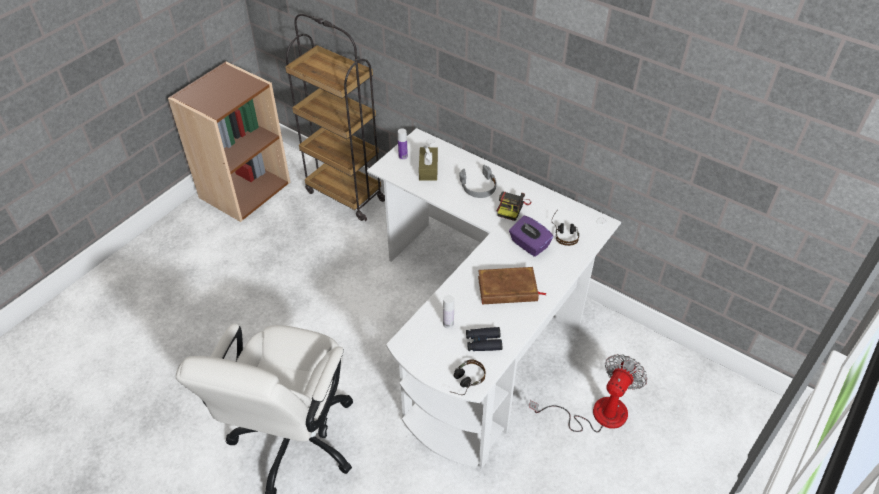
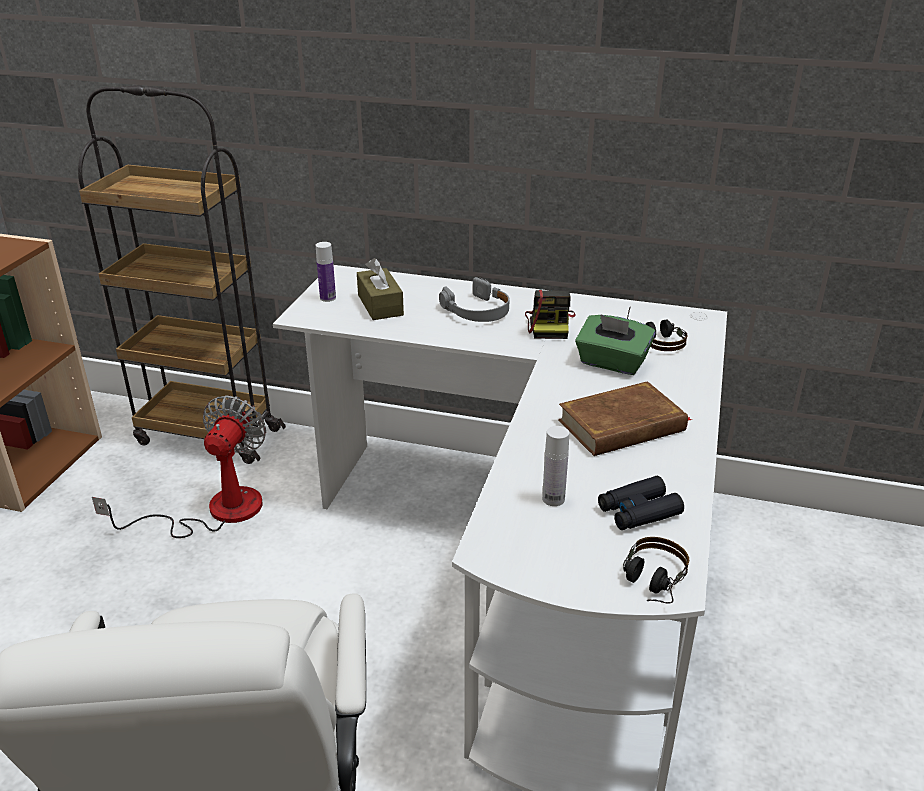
camera: 20 degrees left, 15 degrees down
purple tissue box [509,216,553,257] -> green tissue box [575,314,655,375]
fan [529,354,648,433] -> fan moved to [92,395,266,538]

